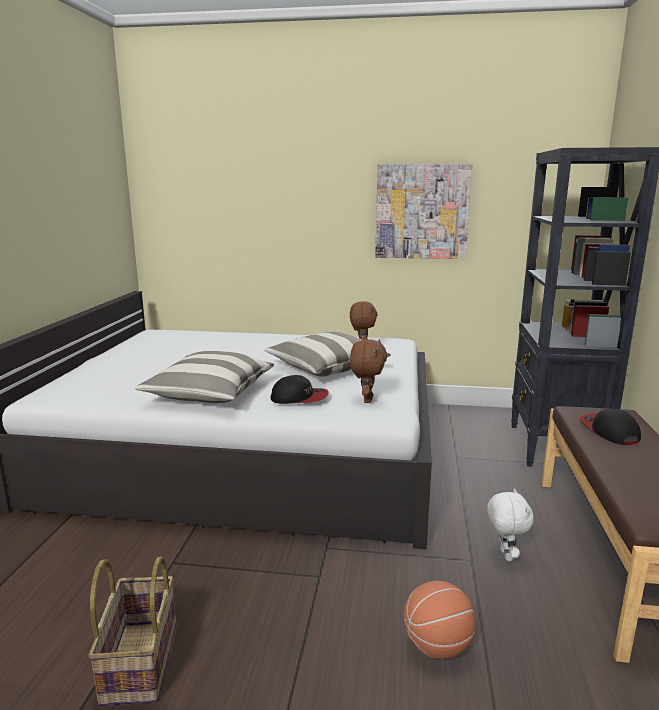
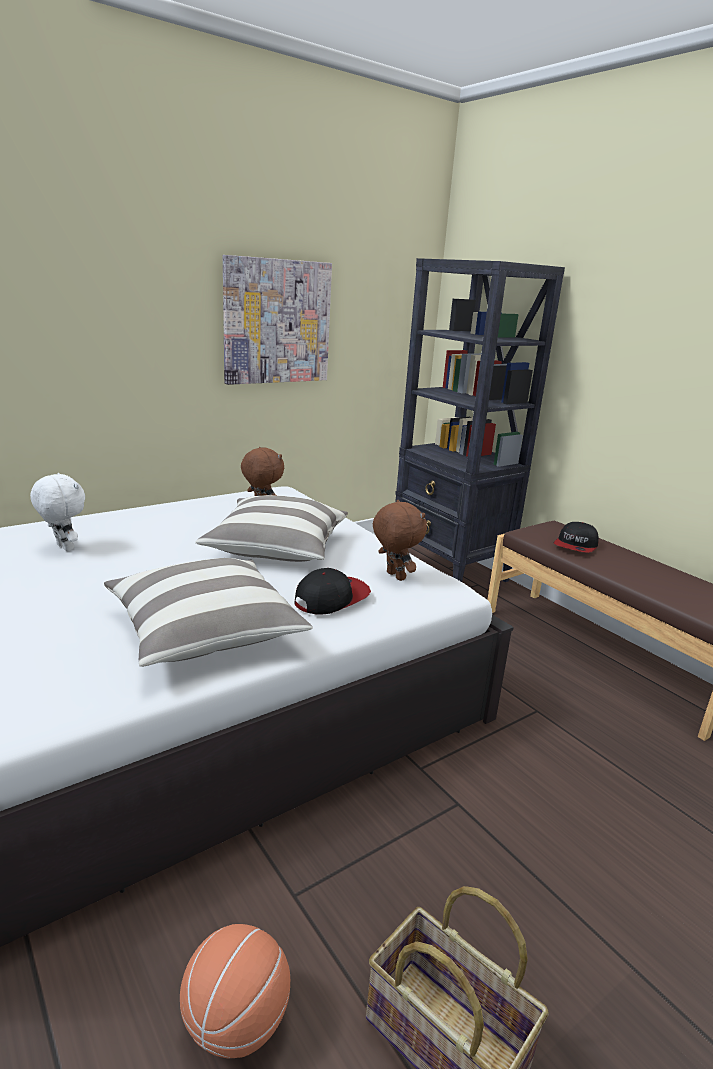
camera: 45 degrees left, 5 degrees up
basketball [404,581,476,659] -> basketball moved to [180,924,290,1058]
white plush toy [487,488,534,561] -> white plush toy moved to [30,473,85,551]
cap [580,409,641,445] -> cap turned 90 degrees counterclockwise [554,522,599,553]

